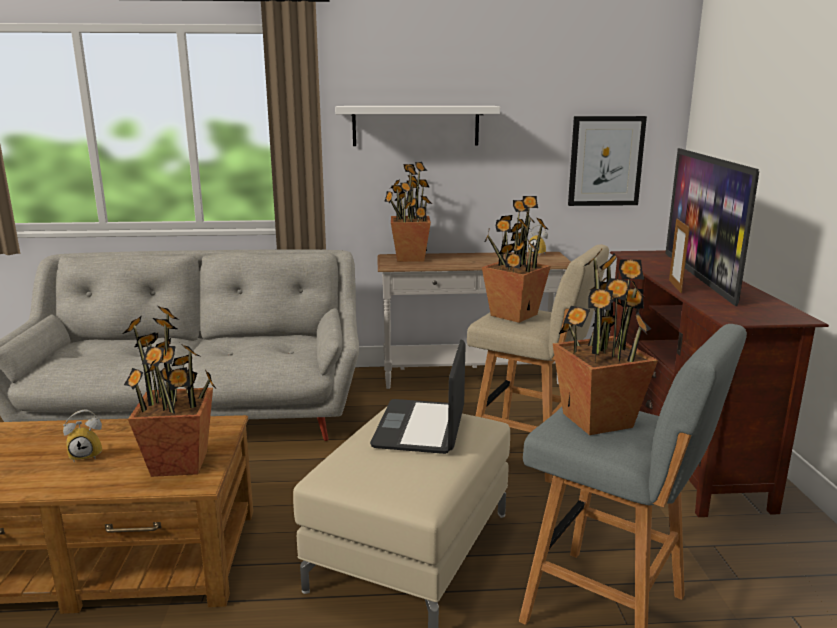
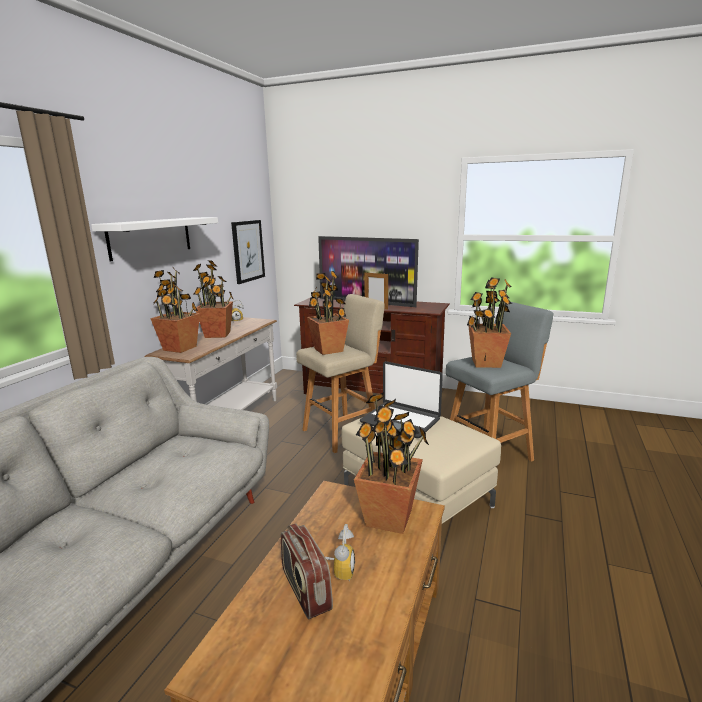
camera: 65 degrees left, 0 degrees up
none -> potted plant [193,260,234,338]
none -> radio [281,523,333,619]

